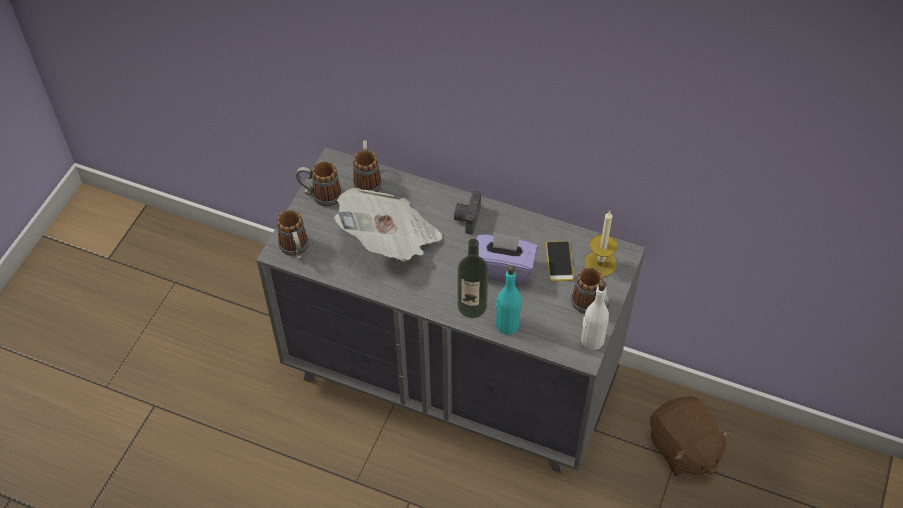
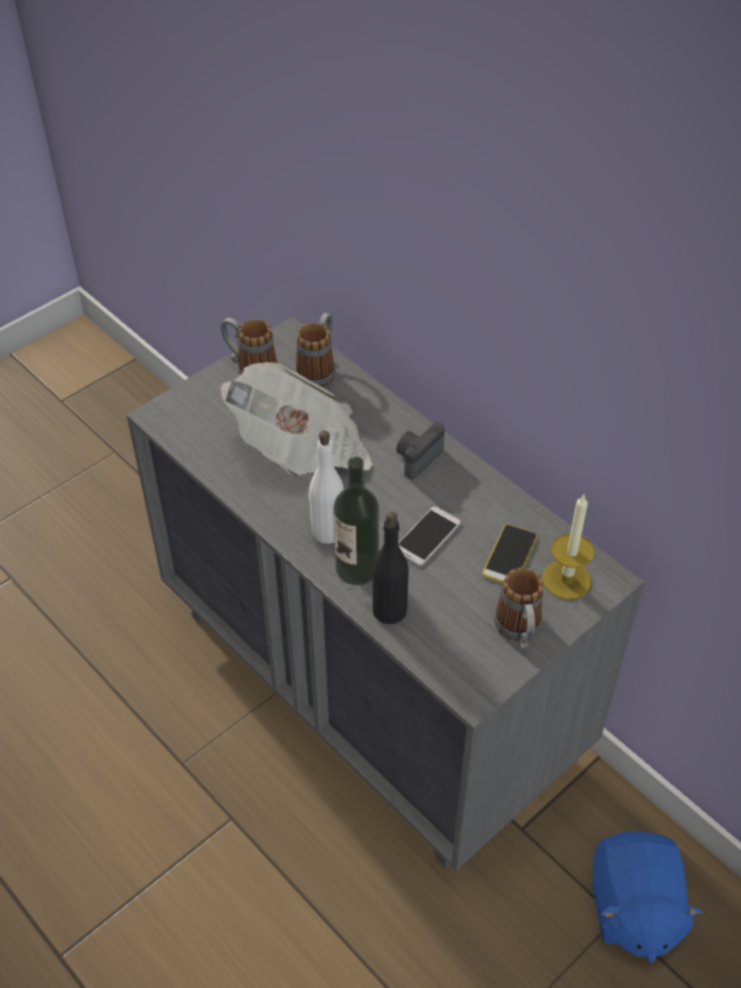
camera: 25 degrees right, 5 degrees down
mug [277,210,309,260] -> none
purple tissue box [476,232,538,284] -> phone [398,506,461,566]
turquoise bottle [496,265,521,335] -> black bottle [372,511,409,624]
white bottle [581,281,609,350] -> white bottle moved to [308,430,344,544]
brown plush toy [650,396,731,476] -> blue plush toy [593,831,704,962]

